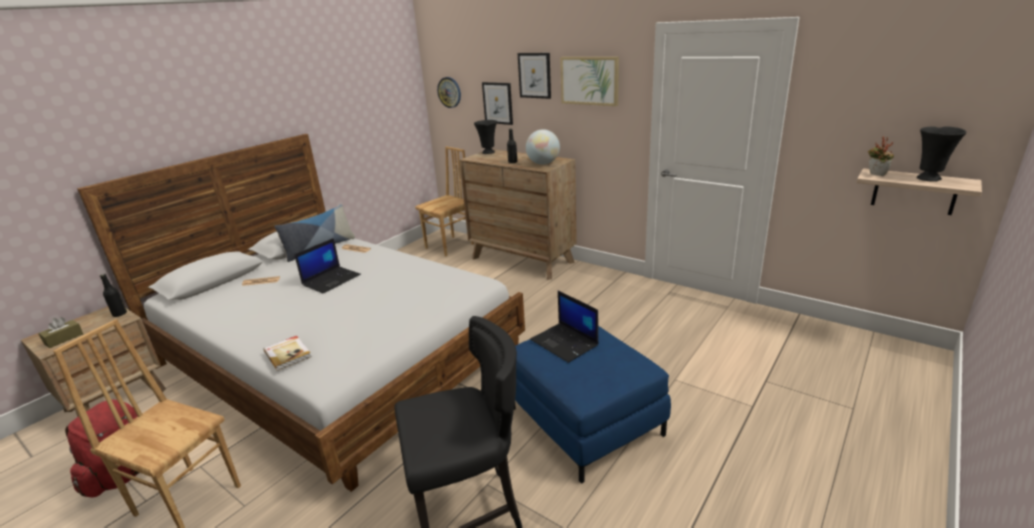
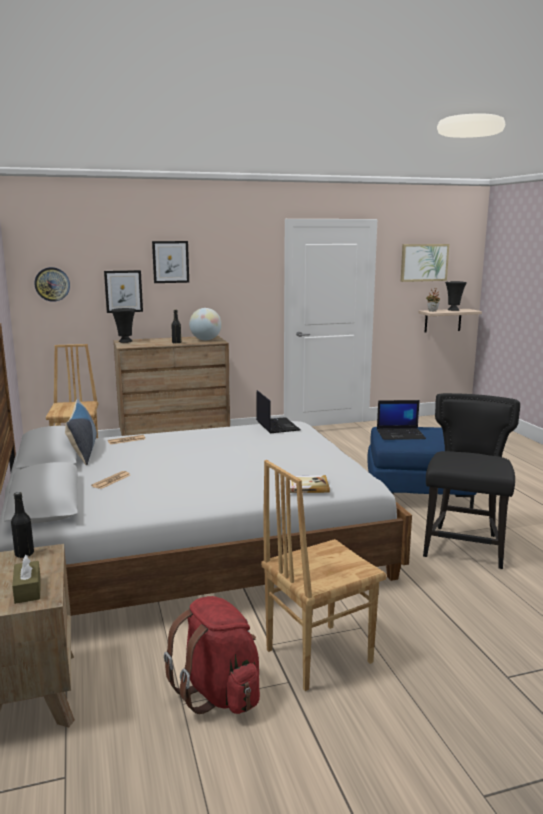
camera: 55 degrees left, 10 degrees down
laptop [295,238,361,293] -> laptop moved to [256,390,301,433]
picture [560,57,619,106] -> picture moved to [401,244,449,282]

